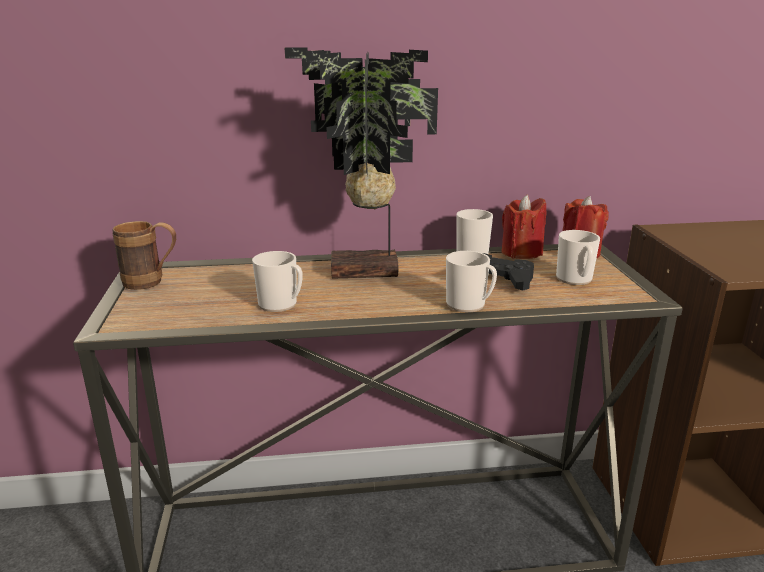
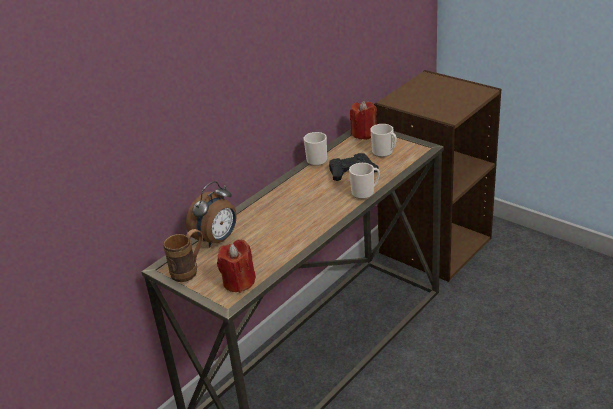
camera: 40 degrees left, 10 degrees up
mug [252,251,303,312] -> none
potted plant [285,47,438,279] -> none
red candle [502,195,546,259] -> red candle moved to [217,239,256,293]
none -> alarm clock [186,181,237,248]

